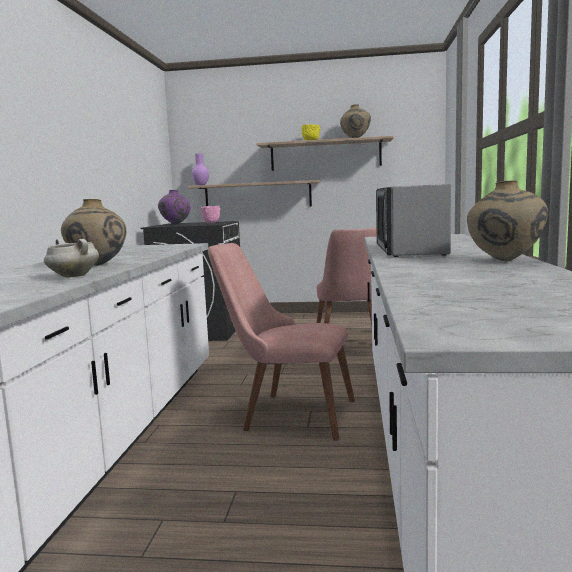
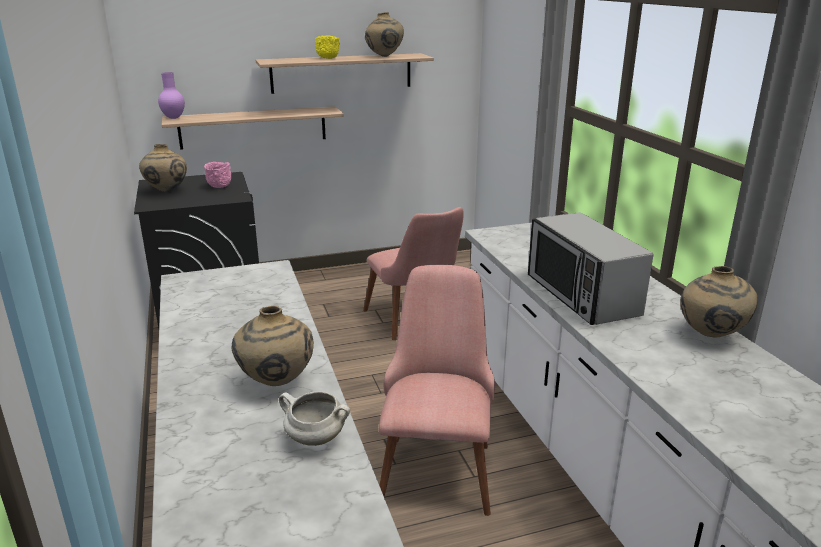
camera: 25 degrees left, 15 degrees up
purple vase [158,190,191,225] -> beige vase [139,144,187,192]
pink chair [208,243,355,441] -> pink chair turned 105 degrees clockwise [379,265,495,516]

